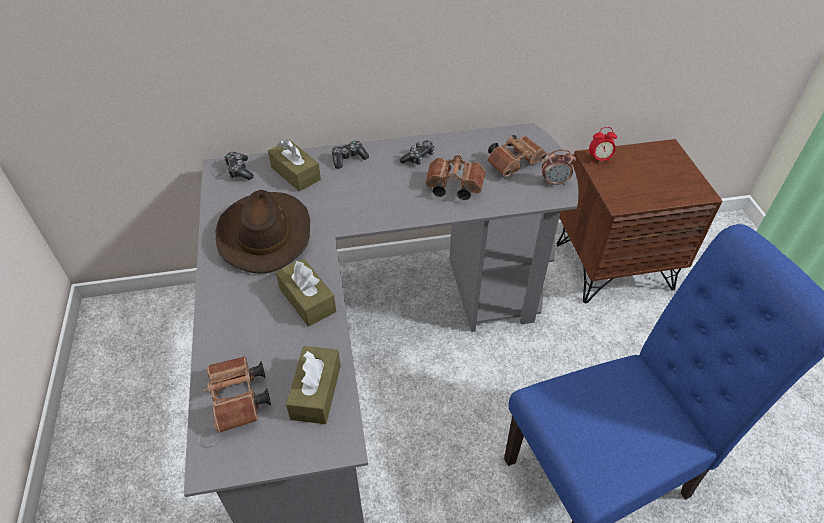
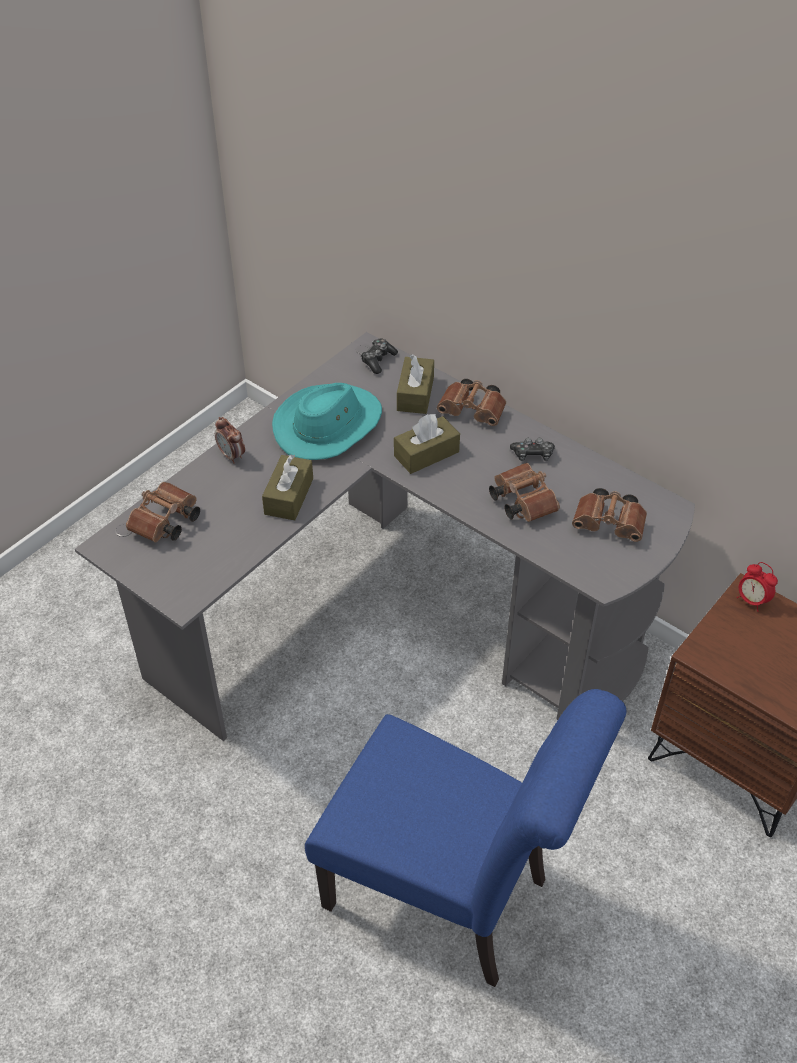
camera: 50 degrees right, 0 degrees up
brown hat [216,190,310,274] -> turquoise hat [272,383,382,460]
brown tissue box [286,346,341,424] -> brown tissue box moved to [394,414,460,474]
game controller [332,141,369,169] -> brown binoculars [437,379,506,426]
alarm clock [542,150,576,185] -> alarm clock moved to [215,417,245,463]

